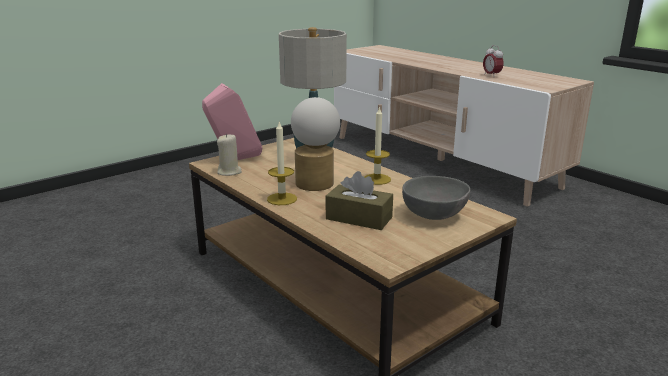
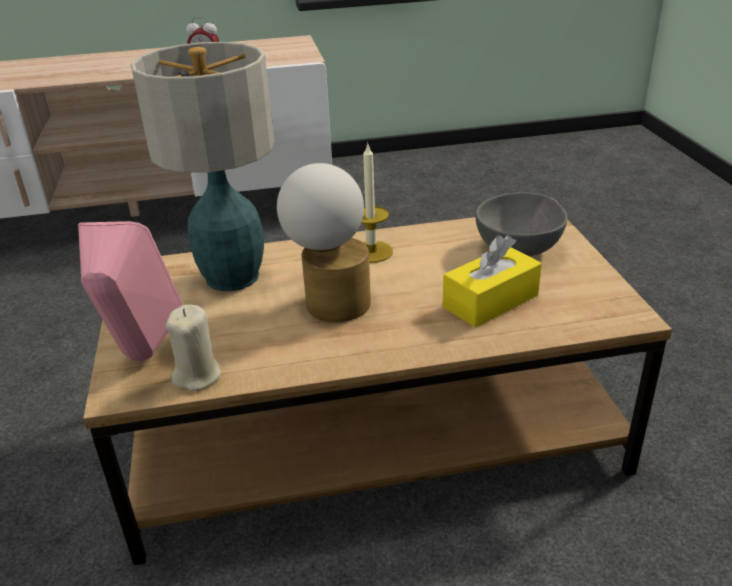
camera: 60 degrees left, 10 degrees up
candle [267,122,297,205] -> none
brown tissue box [326,171,393,230] -> yellow tissue box [443,235,542,328]

